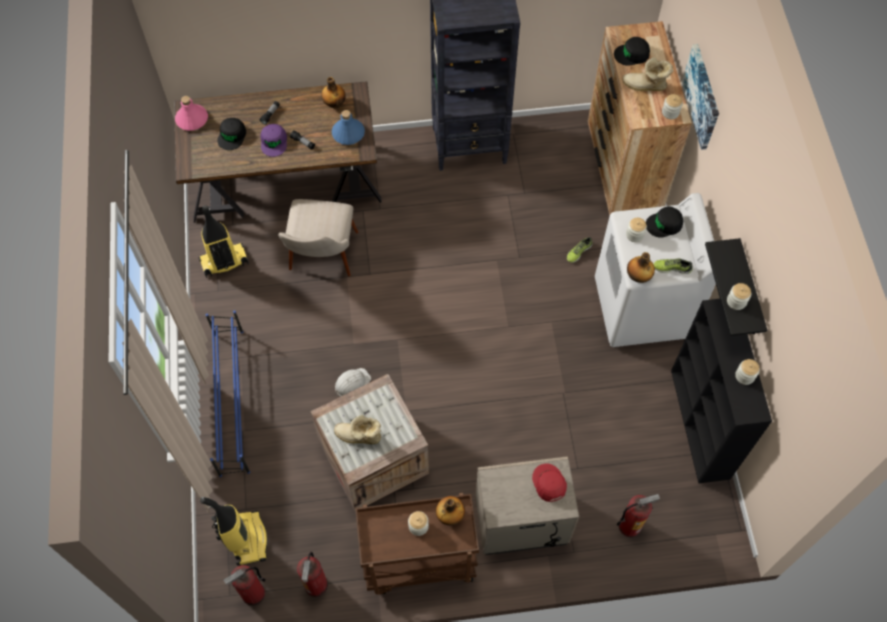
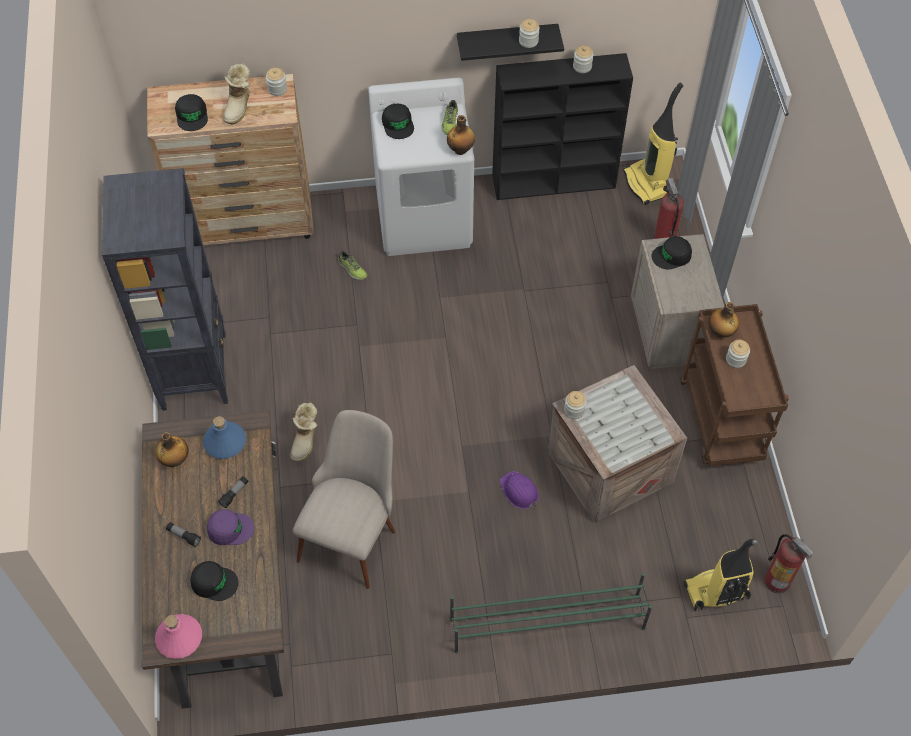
camera: 90 degrees left, 5 degrees down
vacuum cleaner [199,205,249,278] -> vacuum cleaner moved to [623,83,683,205]
blue shoe rack [206,310,250,477] -> green shoe rack [450,573,652,653]
beige chair [278,199,358,276] -> beige chair turned 75 degrees counterclockwise [293,410,395,589]
fire extinguisher [297,552,328,597] -> none
boot [334,415,381,444] -> boot moved to [290,402,318,462]
white hard hat [335,368,371,396] -> purple hard hat [500,471,539,509]
red cap [532,464,567,502] -> black cap [652,236,692,269]
jar [626,218,647,242] -> jar moved to [564,391,587,419]
picture [682,44,719,150] -> none

